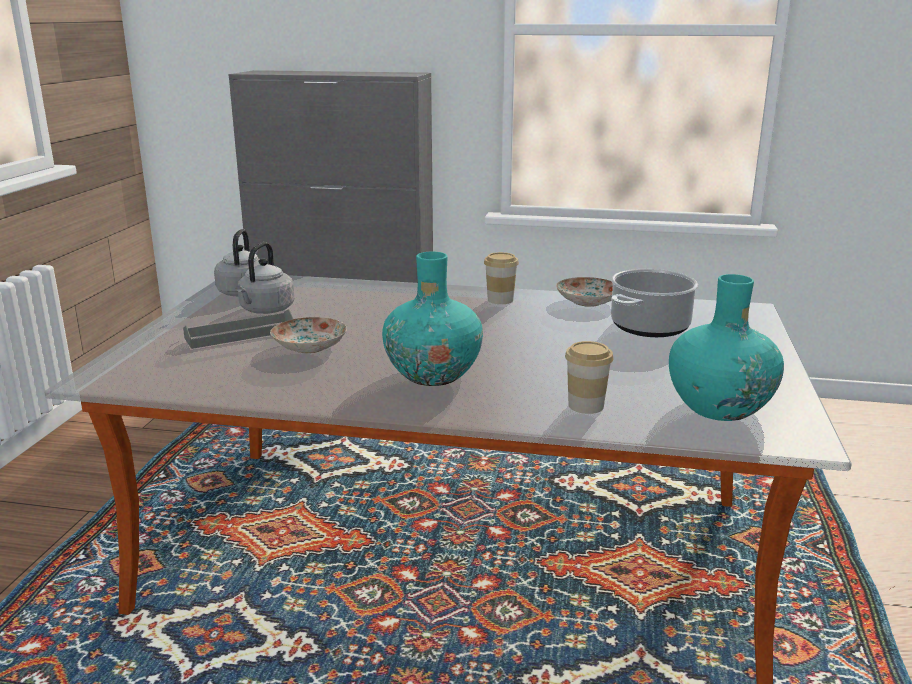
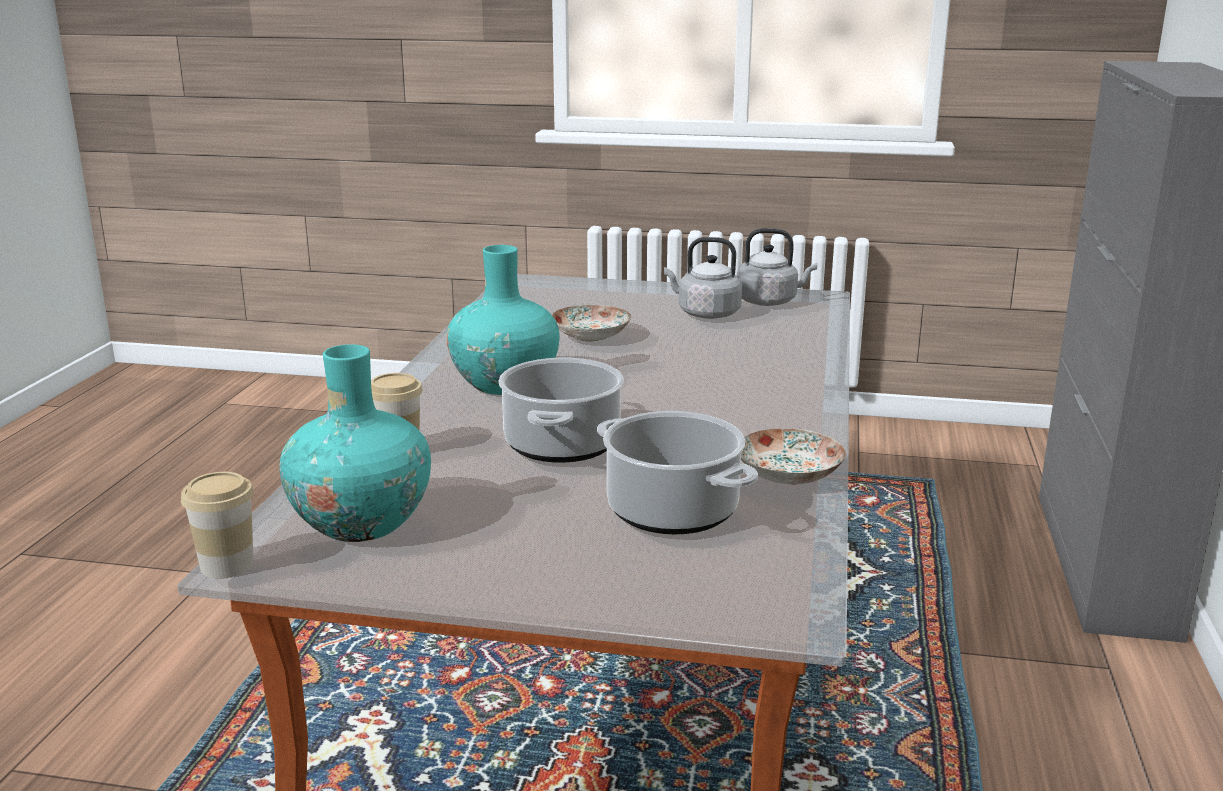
camera: 90 degrees right, 0 degrees up
grey tray [183,309,293,349] -> none
cup [484,252,519,304] -> cup moved to [181,472,254,578]
none -> cooking pot [498,358,624,463]

